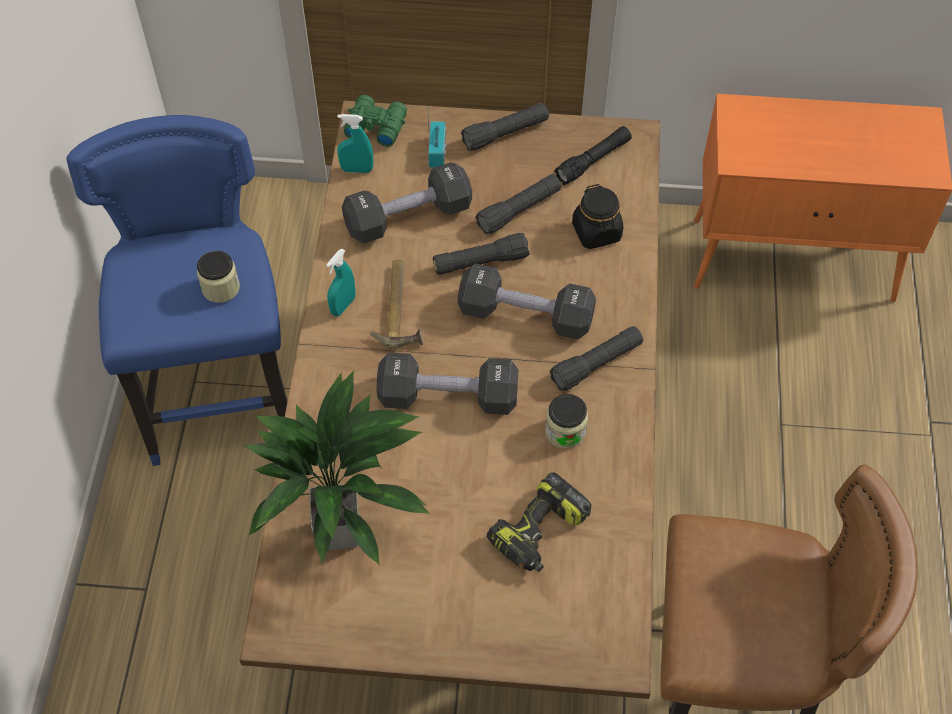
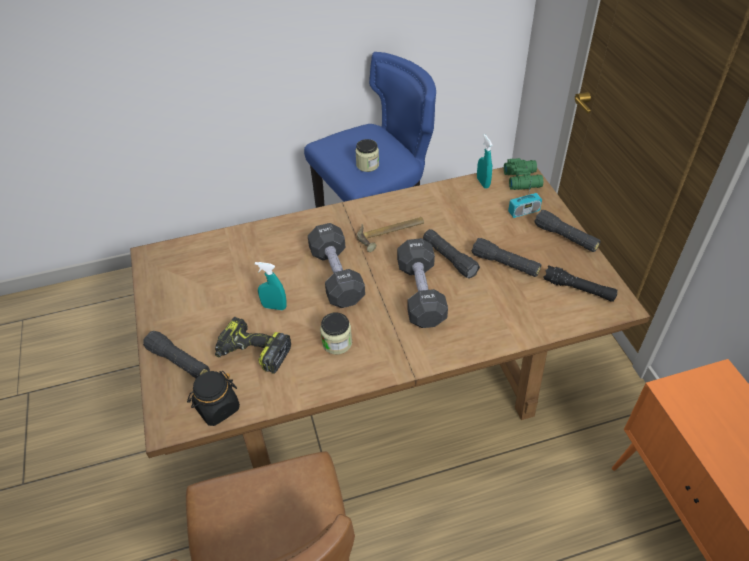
camera: 70 degrees right, 10 degrees down
potted plant [243,371,430,566] -> none
turquoise spray bottle [326,249,355,316] -> turquoise spray bottle moved to [255,262,287,310]
black dumbbell [342,163,472,243] -> none
black flashlight [550,326,643,391] -> black flashlight moved to [143,331,210,378]
black jar [572,184,623,249] -> black jar moved to [187,371,240,426]

